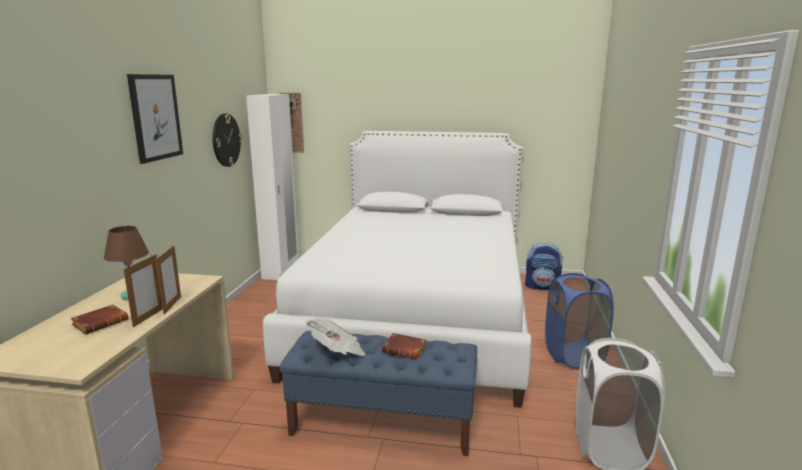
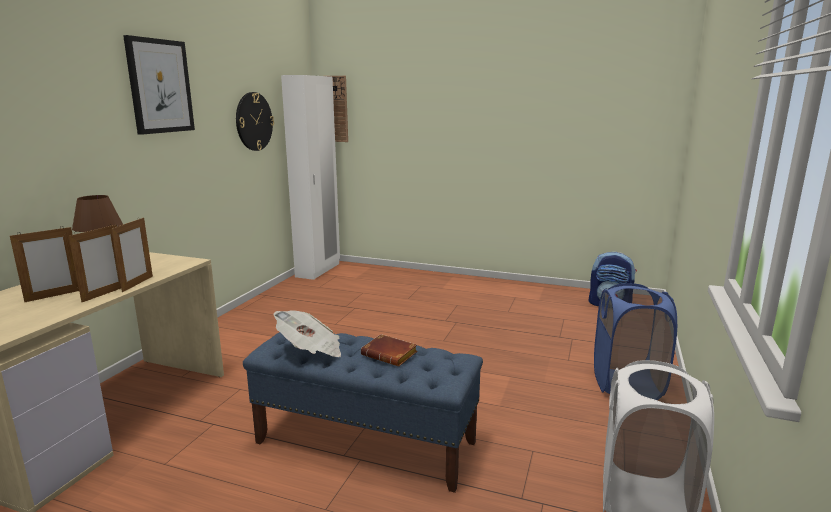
camera: 10 degrees right, 0 degrees up
brown book [71,304,128,334] -> picture frame [10,227,79,302]
white bed [263,131,532,408] -> none

